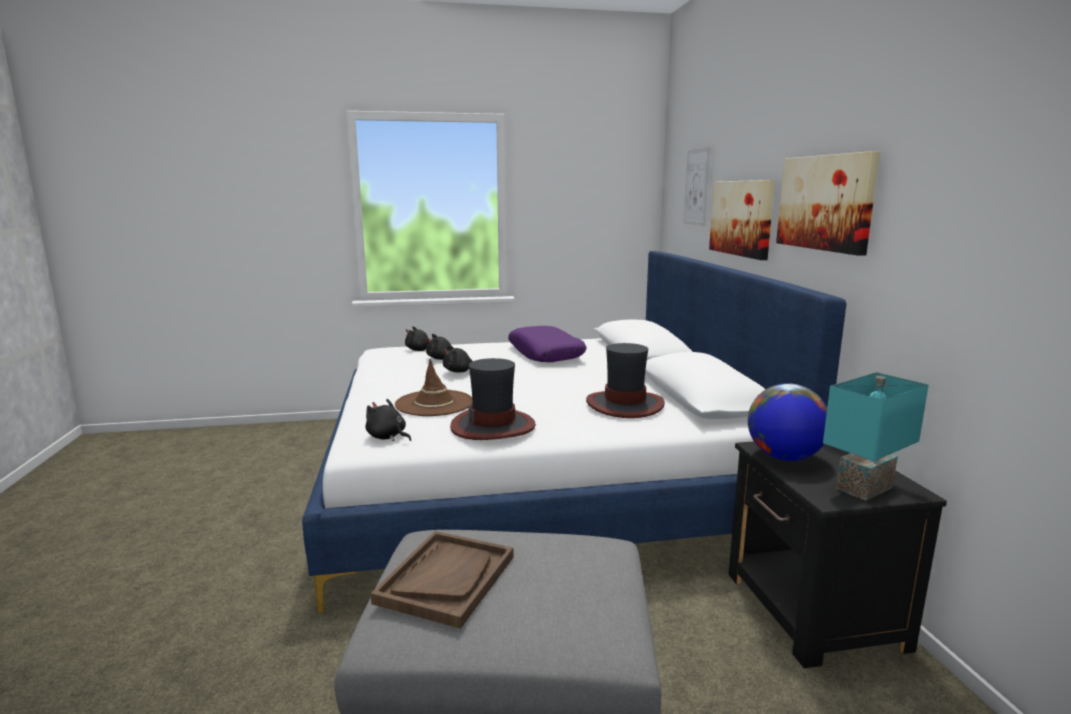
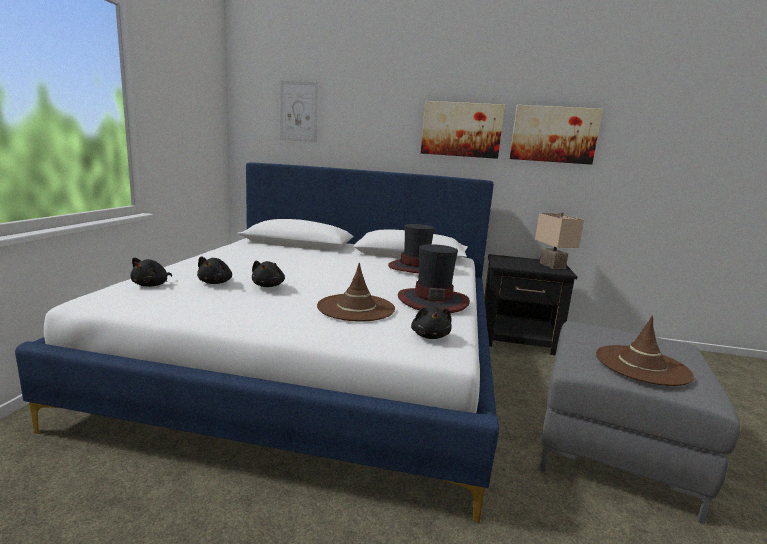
camera: 70 degrees left, 0 degrees up
black plush toy [365,399,411,441] -> black plush toy turned 60 degrees counterclockwise [411,306,452,339]
brown tray [371,531,513,629] -> brown hat [596,316,694,386]
purple pillow [508,326,586,362] -> none
picture [709,180,775,260] -> picture moved to [509,105,603,165]
globe [748,383,827,461] -> none
turquoise table lamp [823,372,929,501] -> beige table lamp [535,212,584,269]

